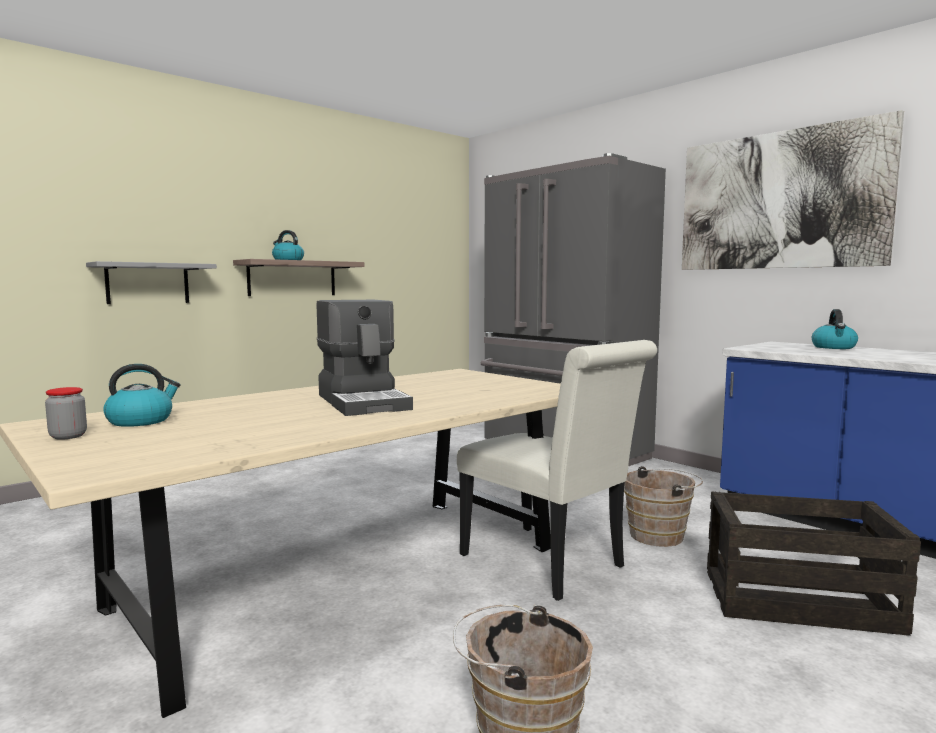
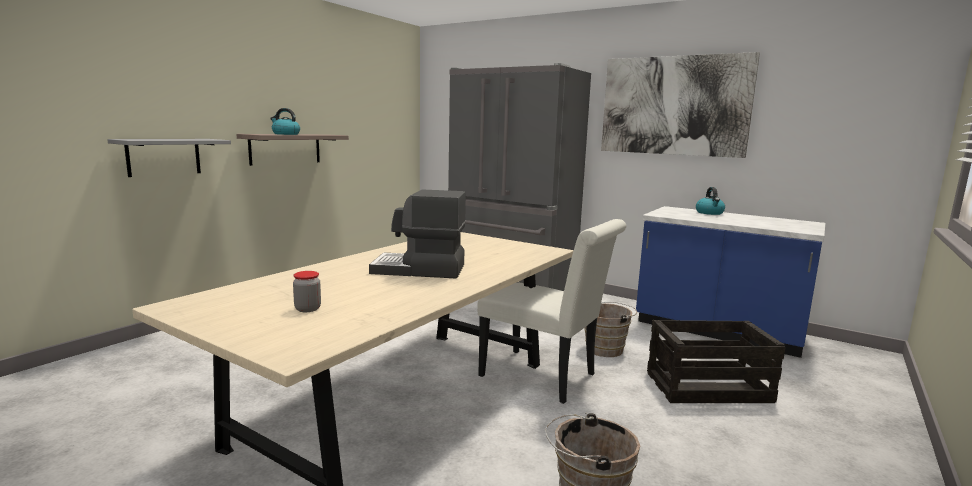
camera: 15 degrees left, 5 degrees up
jar [45,387,87,440] -> jar moved to [293,271,321,312]
kettle [103,364,181,427] -> none
coffee machine [317,300,413,416] -> coffee machine turned 135 degrees clockwise [369,189,466,279]

